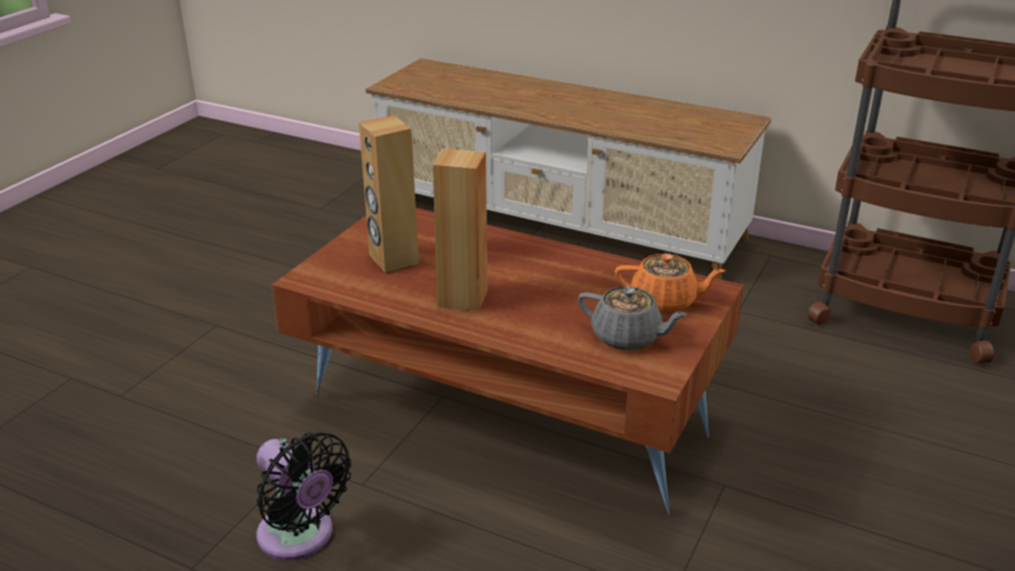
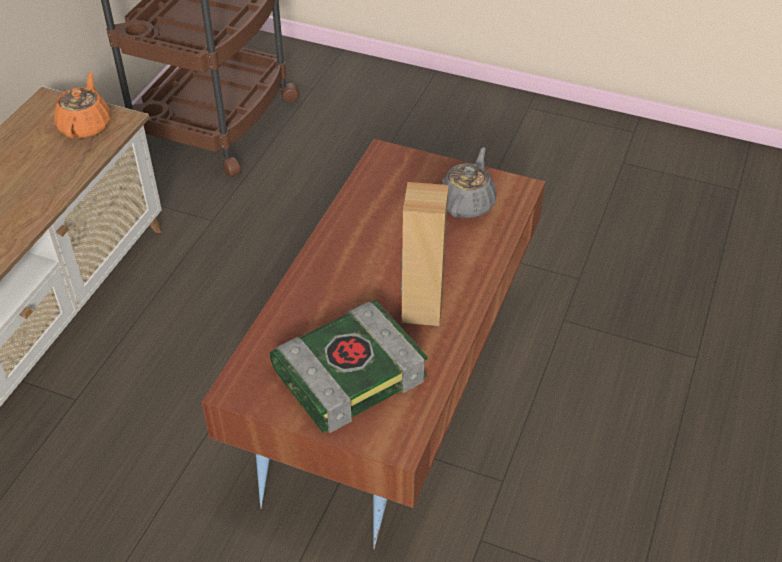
camera: 95 degrees left, 15 degrees up
black fan [256,432,352,560] -> none
brown speaker [359,115,419,273] -> book [270,301,428,433]
orange teapot [615,254,726,313] -> orange teapot moved to [54,72,111,139]

